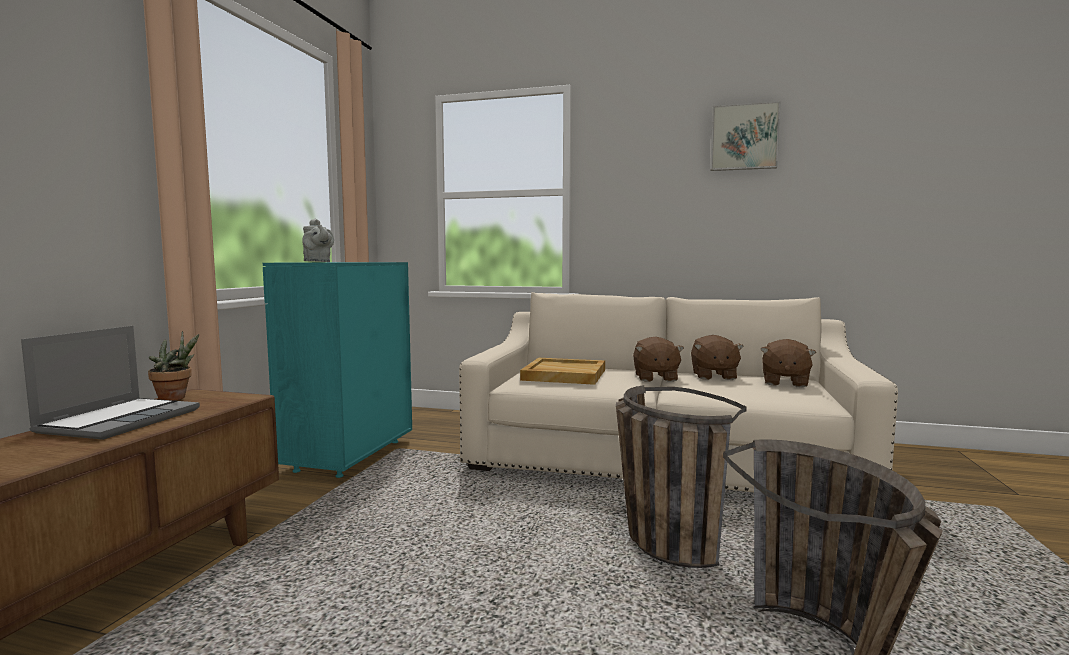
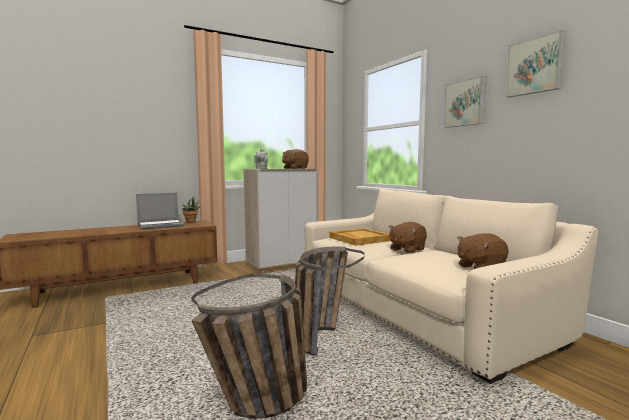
camera: 45 degrees right, 0 degrees up
turquoise cabinet [263,262,412,478] -> beige cabinet [243,169,319,272]
brown plush toy [691,335,744,380] -> brown plush toy moved to [282,149,309,169]
none -> picture [444,76,486,128]

